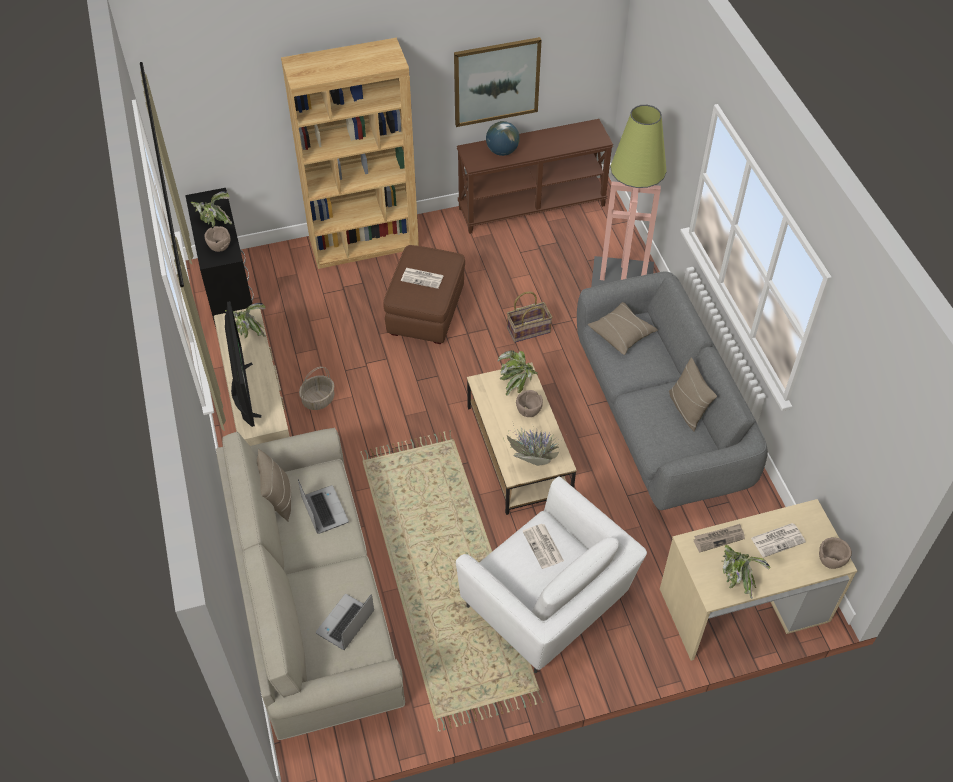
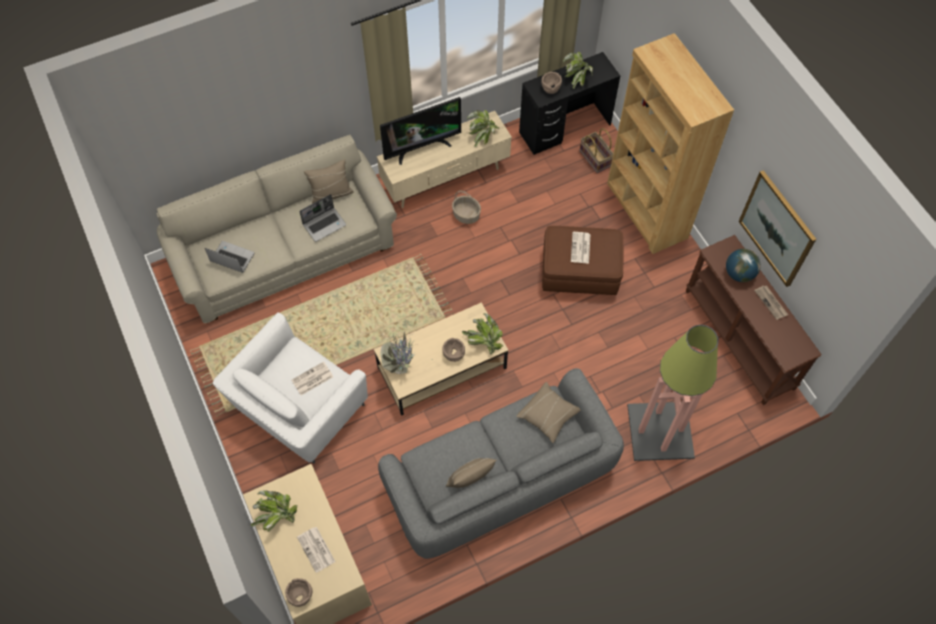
camera: 80 degrees right, 10 degrees up
basket [507,291,553,343] -> basket moved to [579,128,613,173]
newspaper [694,524,745,552] -> newspaper moved to [754,285,788,320]

